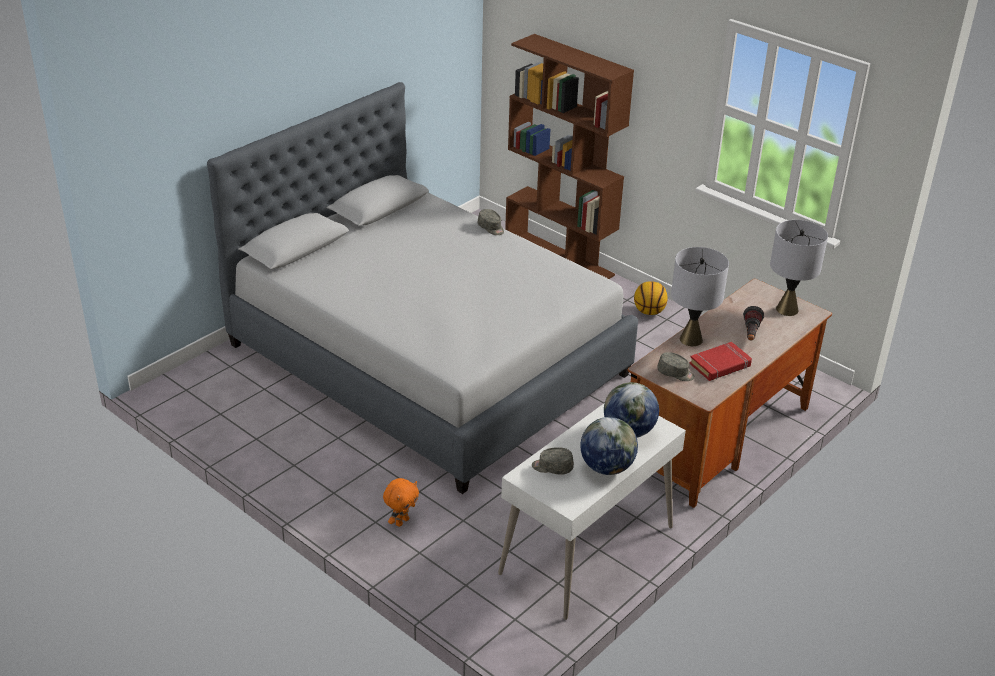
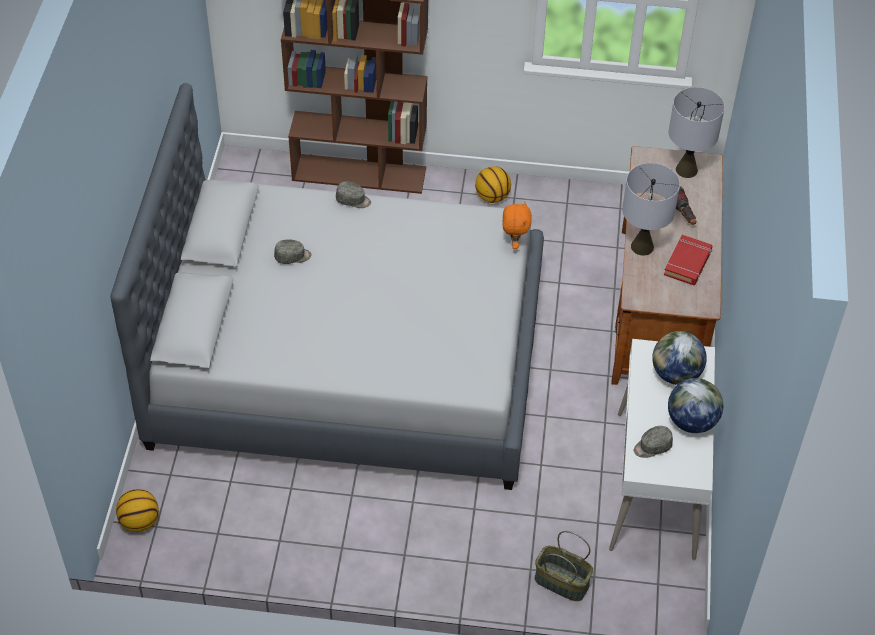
camera: 35 degrees left, 15 degrees up
orange plush toy [383,478,419,527] -> orange plush toy moved to [503,202,532,249]
grey cap [657,352,695,381] -> grey cap moved to [274,240,311,264]
none -> basketball [116,489,159,532]
none -> basket [535,531,593,601]

